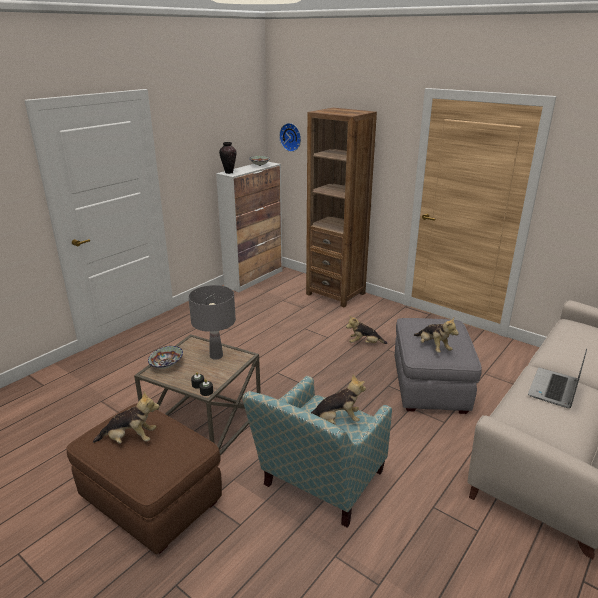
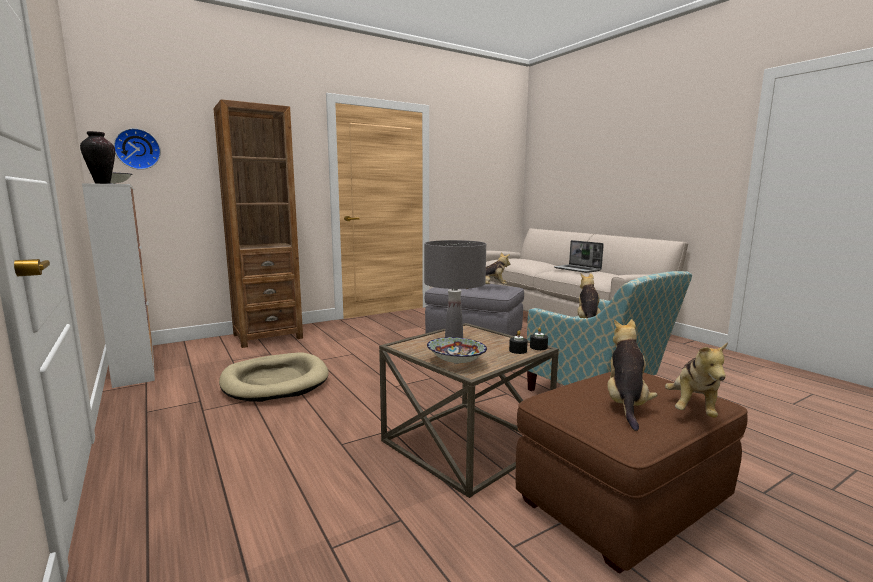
camera: 70 degrees left, 15 degrees down
plush toy [346,316,387,344] -> plush toy moved to [665,342,728,418]
none -> beige dog bed [219,352,329,402]

